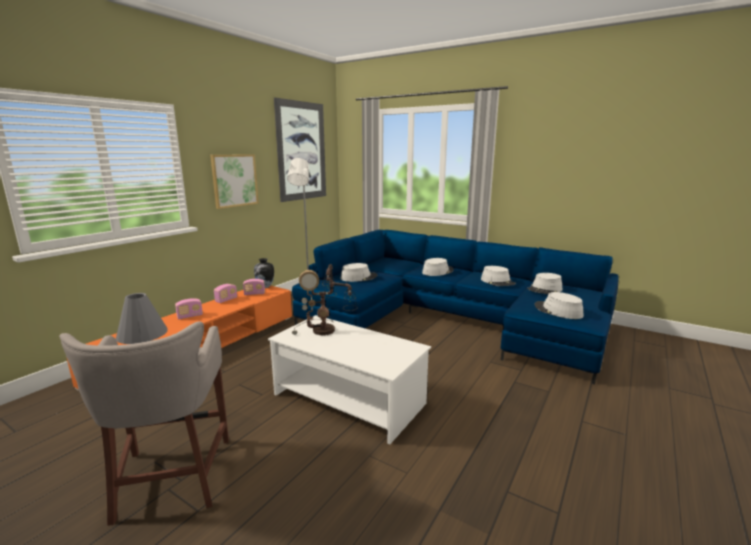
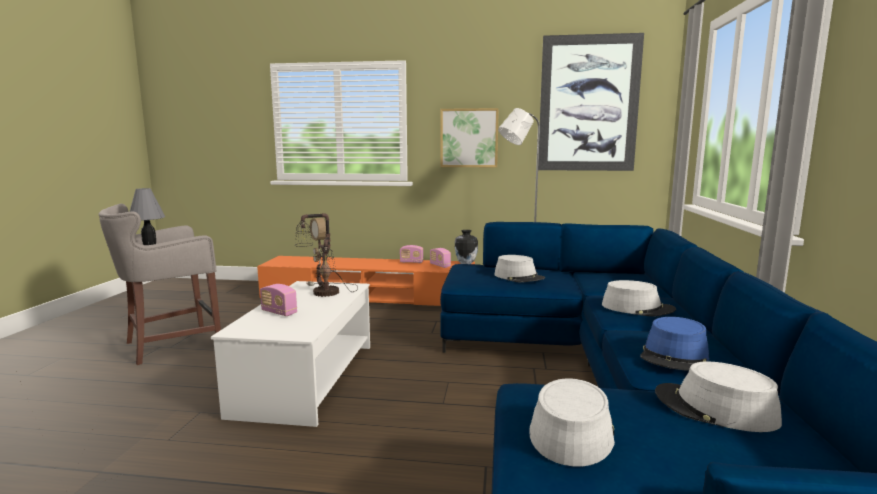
camera: 65 degrees right, 5 degrees down
radio [175,298,203,319] -> radio moved to [260,284,297,316]
grey hat [481,266,516,286] -> blue hat [640,317,709,371]

